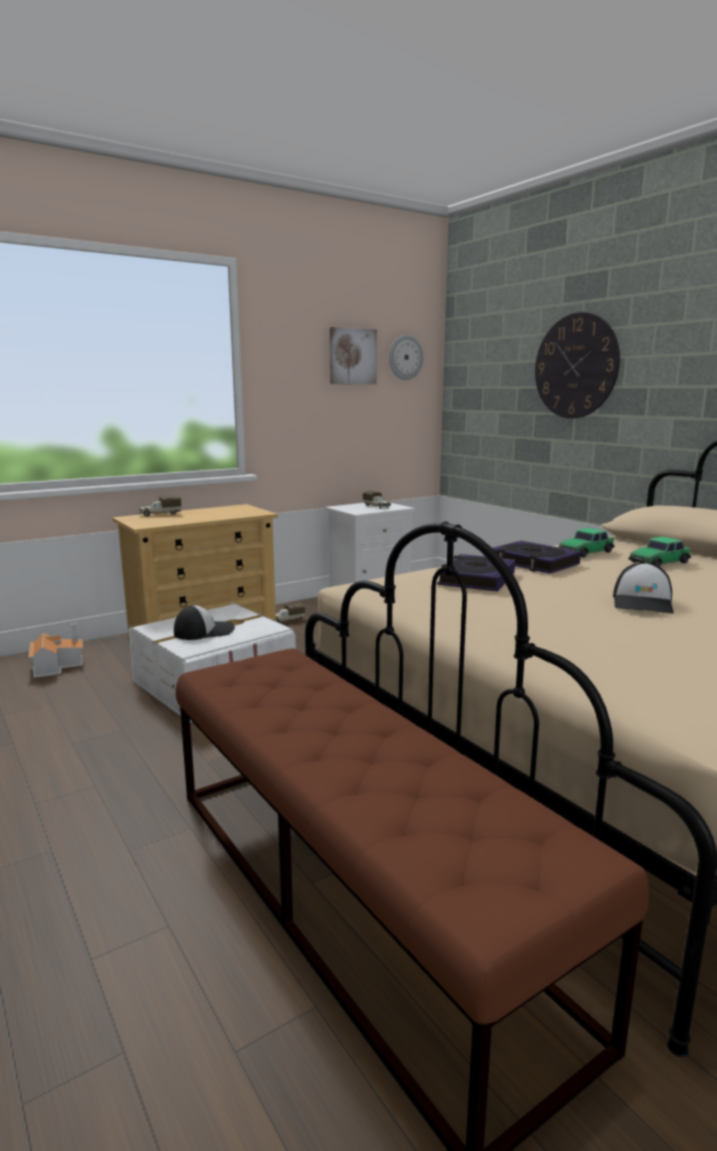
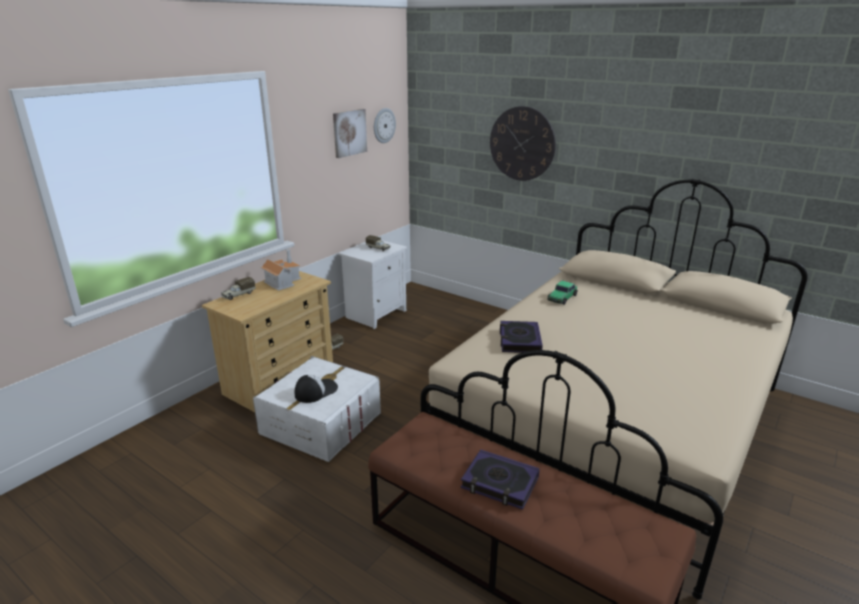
camera: 20 degrees left, 10 degrees up
toy house [28,623,83,678] -> toy house moved to [260,249,302,290]
book [493,541,581,573] -> book moved to [461,450,540,510]
cap [613,562,674,614] -> none
toy car [628,537,691,567] -> none

